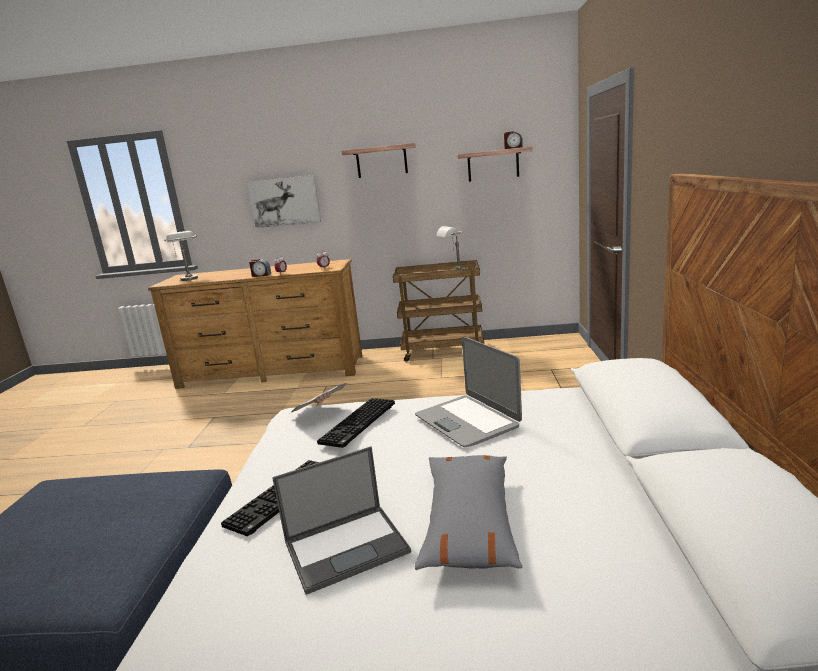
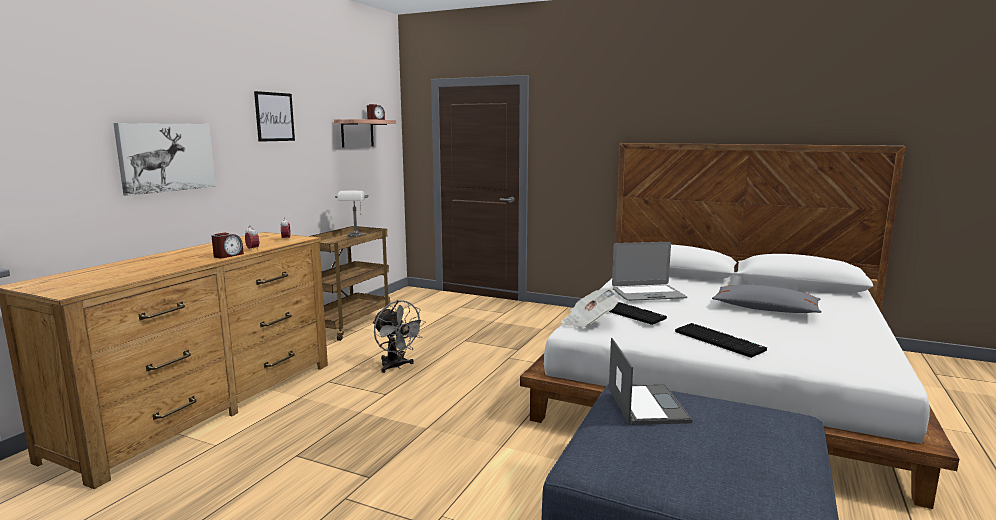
camera: 70 degrees left, 5 degrees down
grey table lamp [164,231,198,281] -> none
laptop [272,446,411,595] -> laptop moved to [609,338,693,425]
shelf [342,143,416,178] -> picture [254,91,295,142]
none -> grey fan [373,300,426,373]

